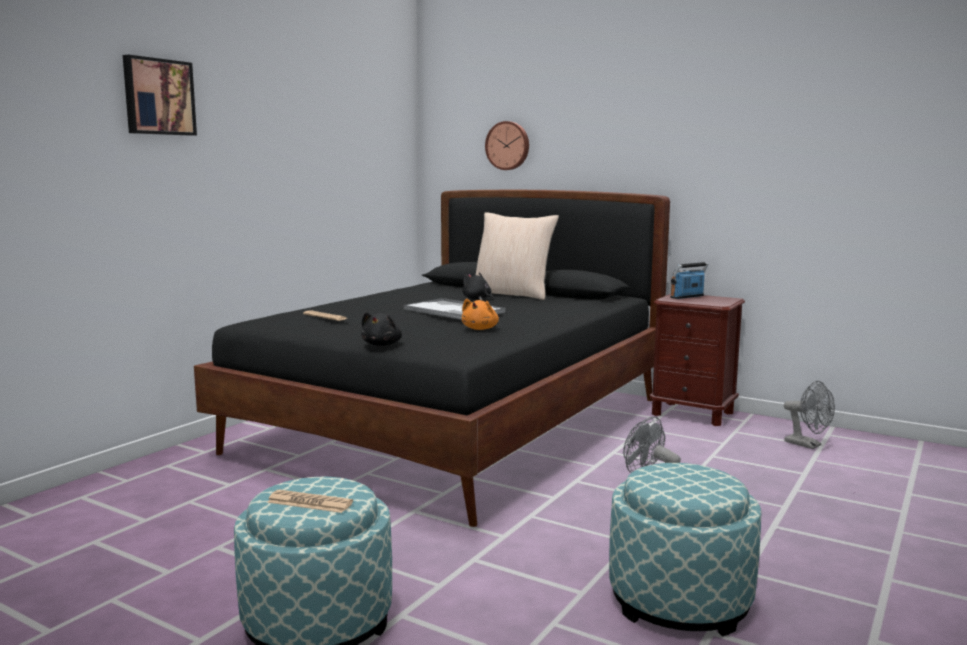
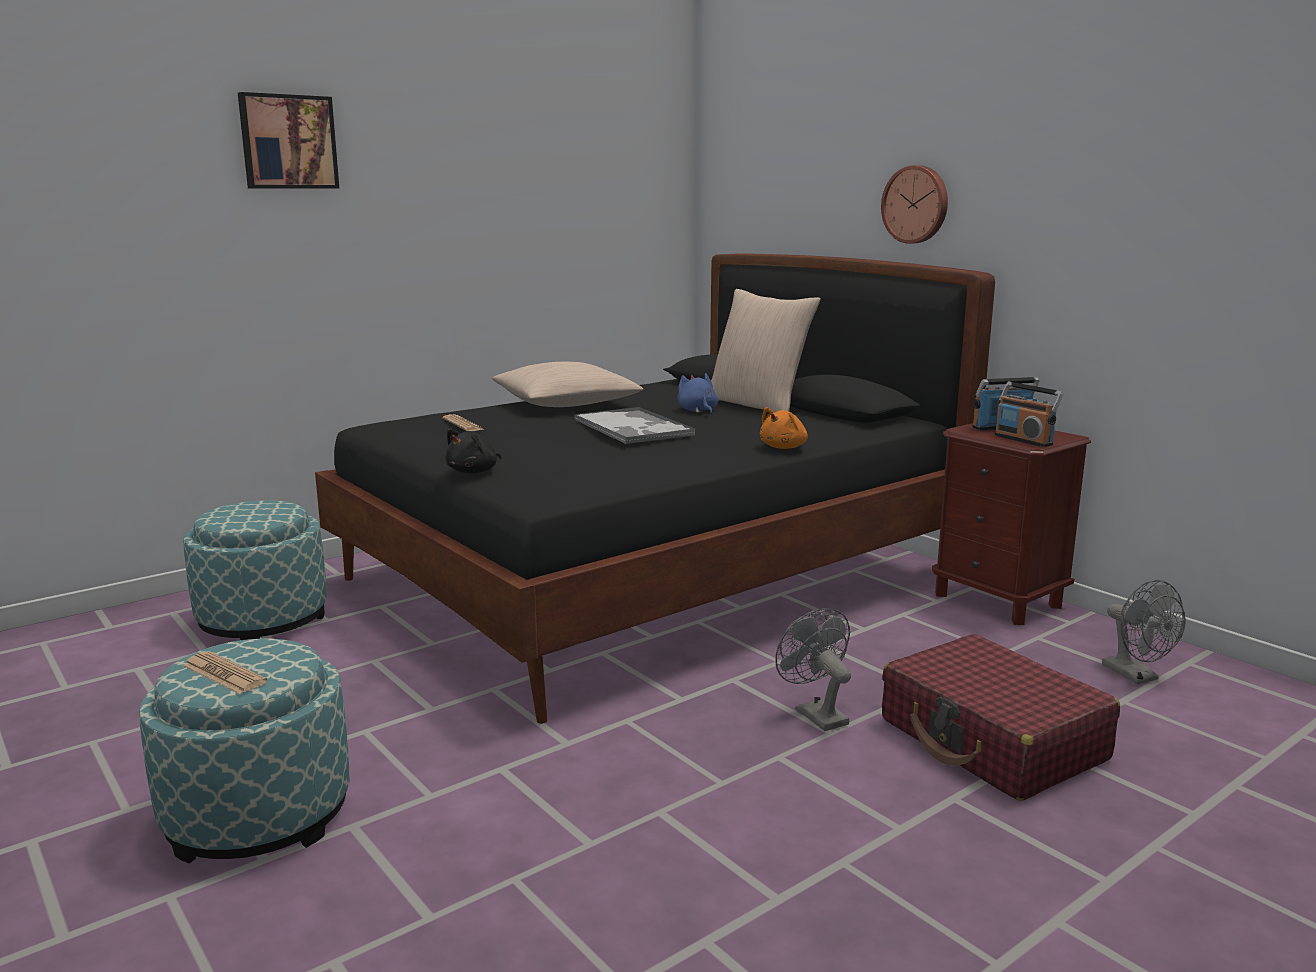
camera: 20 degrees right, 5 degrees up
black plush toy [462,272,494,301] -> blue plush toy [678,373,718,414]
orange plush toy [462,299,499,330] -> orange plush toy moved to [760,407,808,449]
wall clock [485,121,529,170] -> wall clock moved to [881,165,948,244]
ottoman [609,463,762,636] -> ottoman moved to [183,500,327,640]
none -> beige pillow [492,362,644,407]
none -> red suitcase [882,634,1120,801]
none -> radio [995,382,1063,447]

